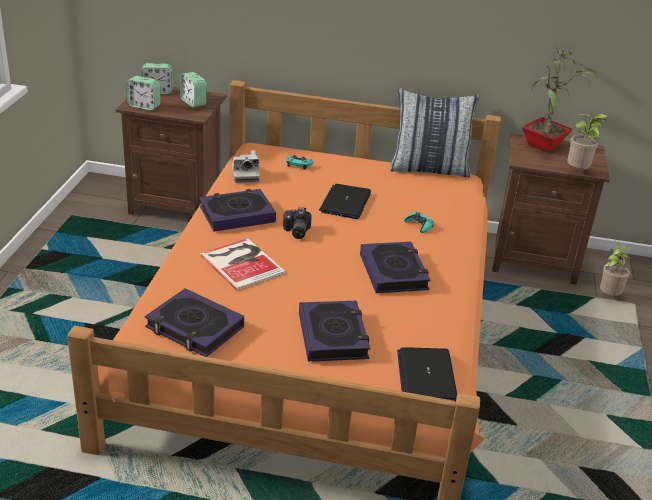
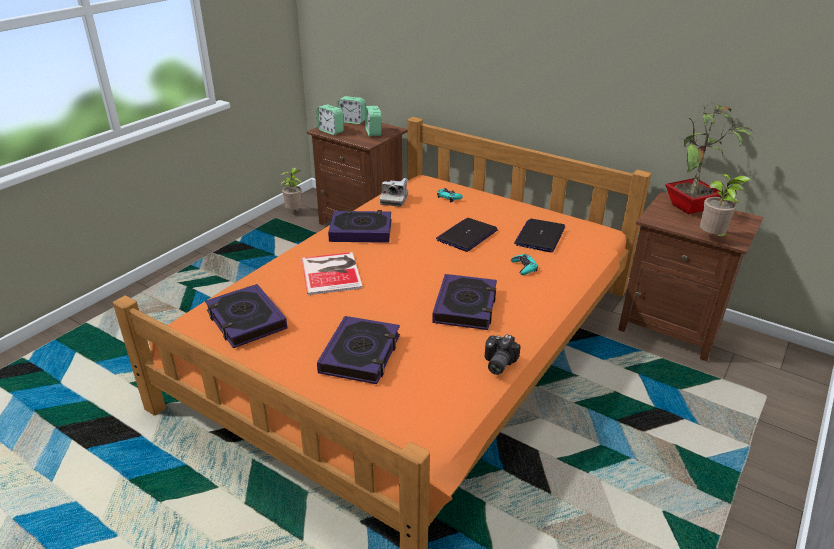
camera: 25 degrees right, 0 degrees up
camera [283,207,312,239] -> camera moved to [485,334,521,375]
pillow [390,88,480,178] -> none
laptop [397,347,457,401] -> laptop moved to [514,219,565,252]
potted plant [600,240,631,296] -> potted plant moved to [281,167,302,210]

